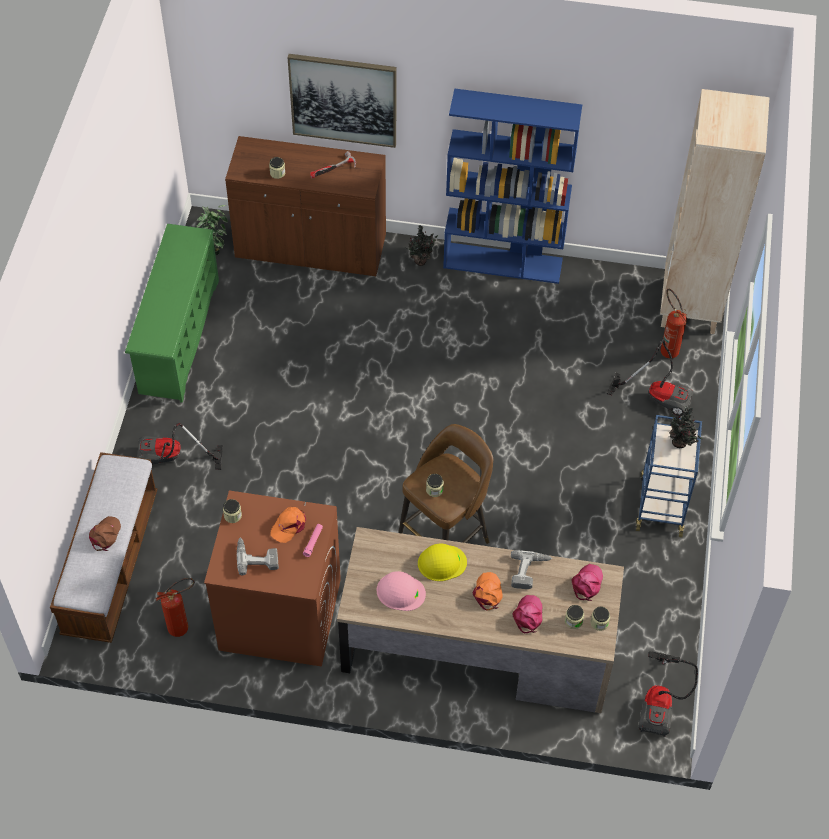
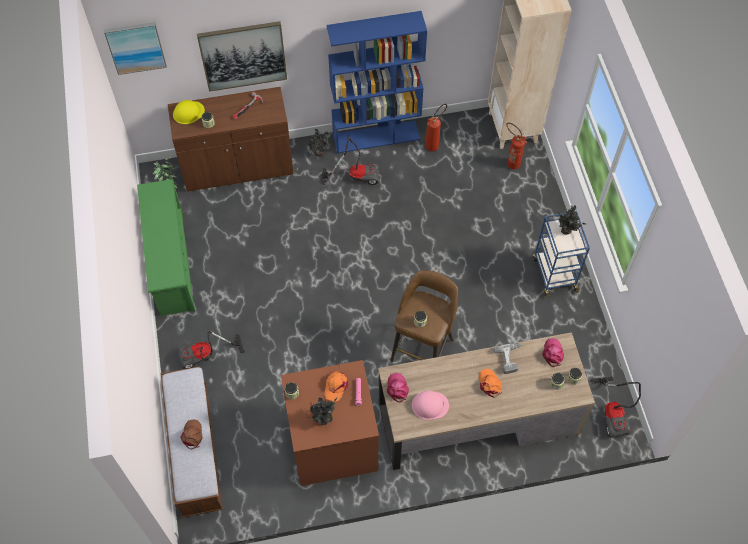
camera: 20 degrees left, 5 degrees up
fire extinguisher [155,578,195,637] -> fire extinguisher moved to [425,104,447,151]
power drill [236,537,279,575] -> potted plant [307,397,337,425]
yellow hard hat [418,544,467,581] -> yellow hard hat moved to [173,100,205,124]
pink cap [512,595,543,633] -> pink cap moved to [387,373,409,402]
vacuum cleaner [607,338,693,416] -> vacuum cleaner moved to [321,136,379,185]
none -> picture [104,22,167,75]

